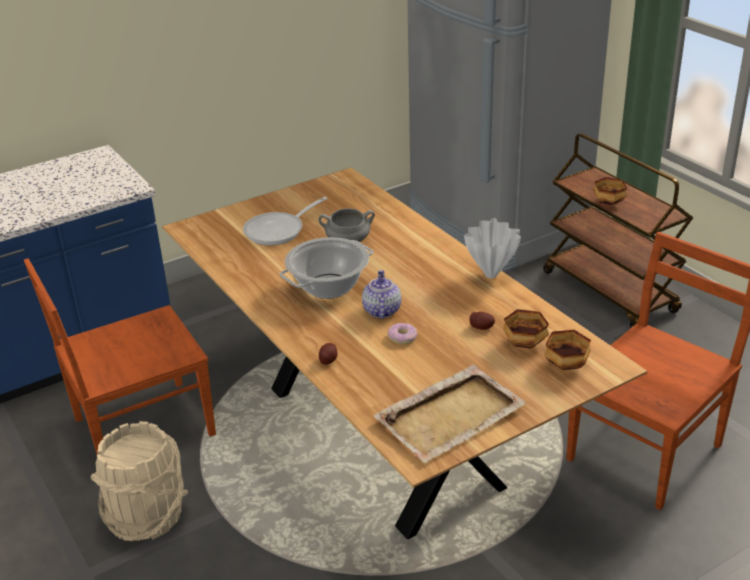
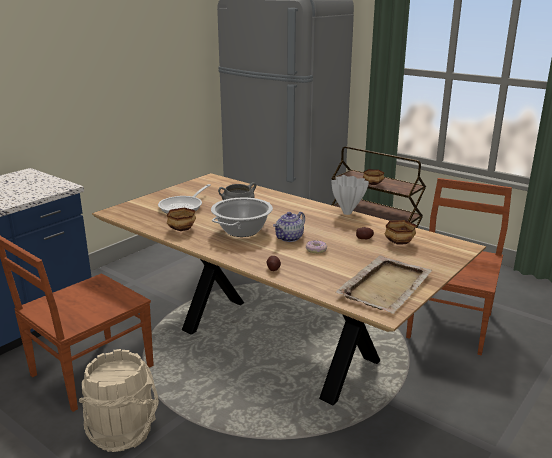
camera: 20 degrees left, 10 degrees down
teapot [362,270,401,319] -> teapot turned 120 degrees counterclockwise [273,212,305,242]
bowl [544,330,591,370] -> bowl moved to [167,207,196,231]

